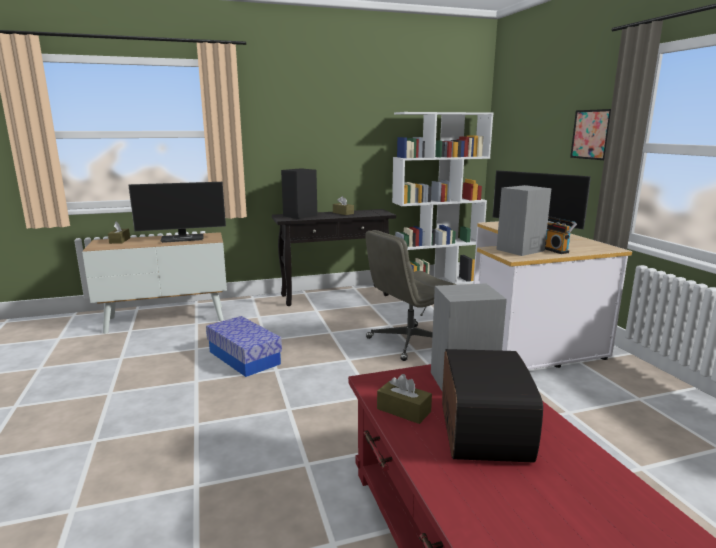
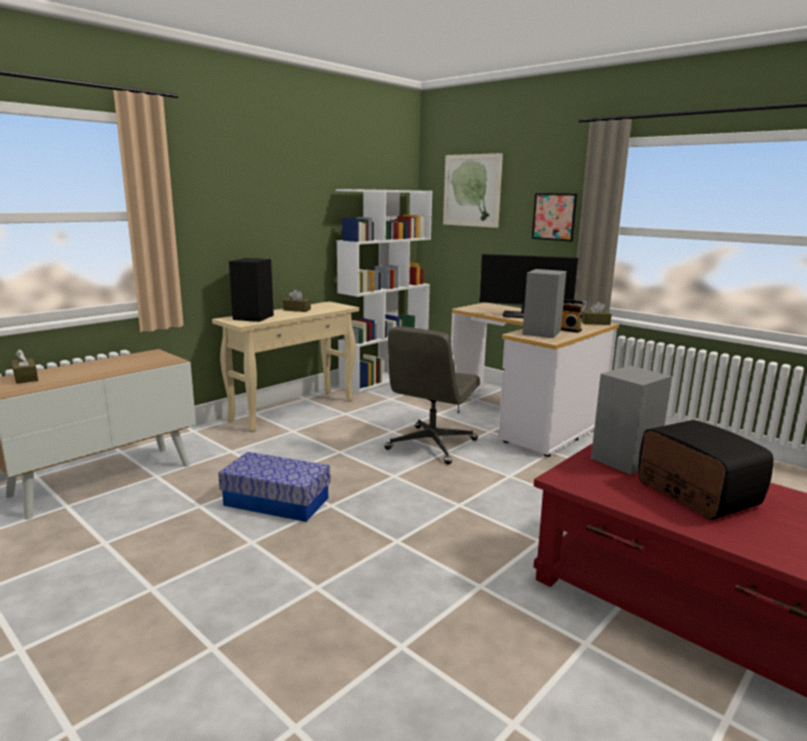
camera: 30 degrees left, 0 degrees up
monitor [128,182,226,243] -> none
black console table [272,209,396,306] -> beige console table [212,301,359,432]
brown tissue box [377,374,432,424] -> brown tissue box moved to [581,302,612,325]
none -> picture [443,153,503,228]

